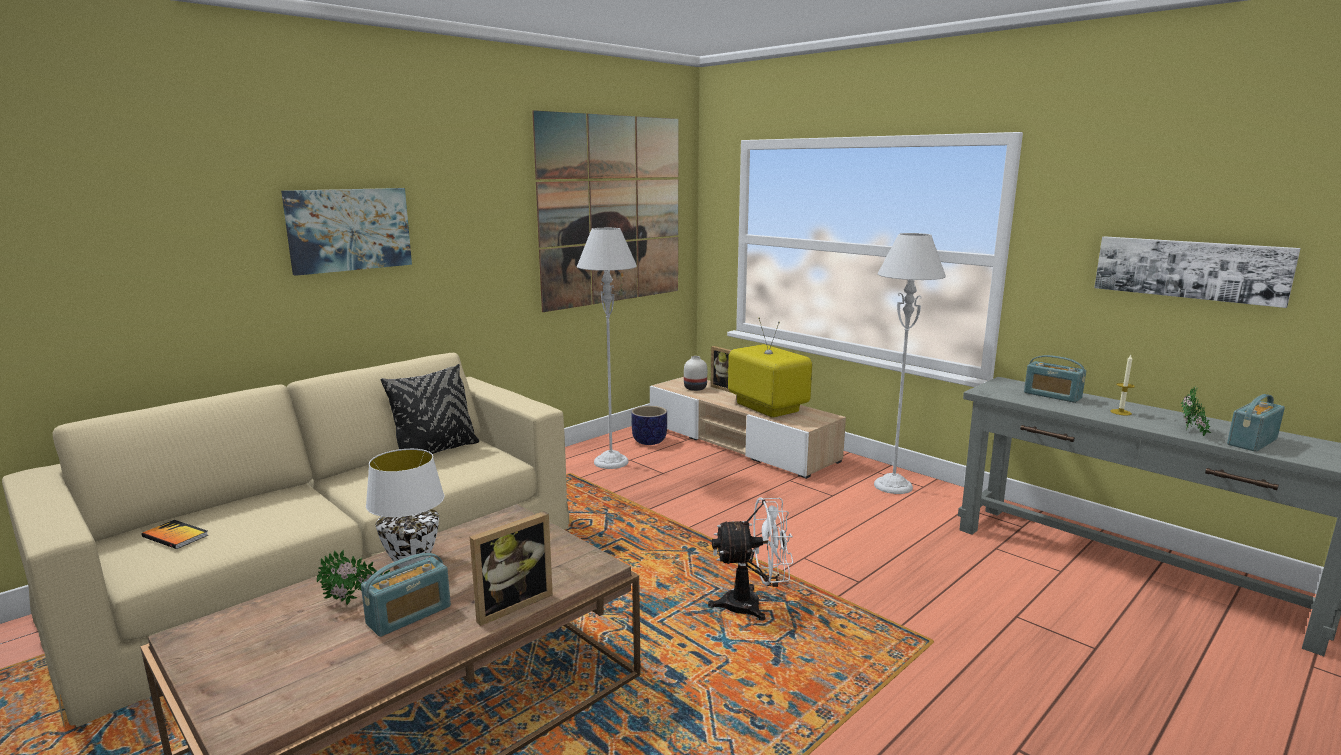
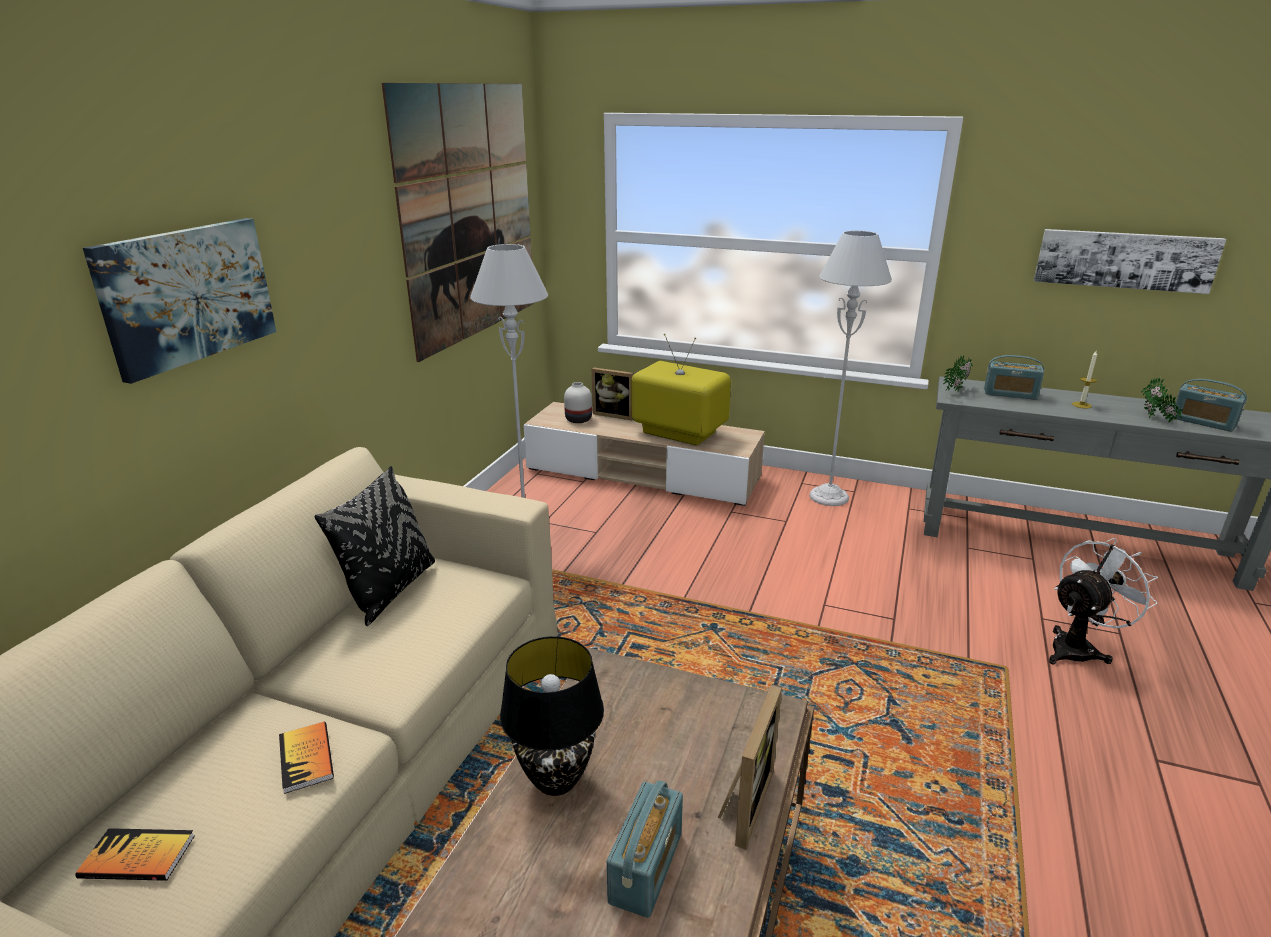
camera: 25 degrees left, 10 degrees up
potted plant [317,550,390,605] -> potted plant moved to [943,355,972,392]
white table lamp [366,449,444,568] -> black table lamp [500,636,604,796]
planter [631,406,667,445] -> none
white fan [708,497,793,621] -> white fan moved to [1049,538,1158,664]
radio [1227,394,1285,452] -> radio turned 75 degrees counterclockwise [1171,379,1247,432]
none -> book [279,722,334,794]

